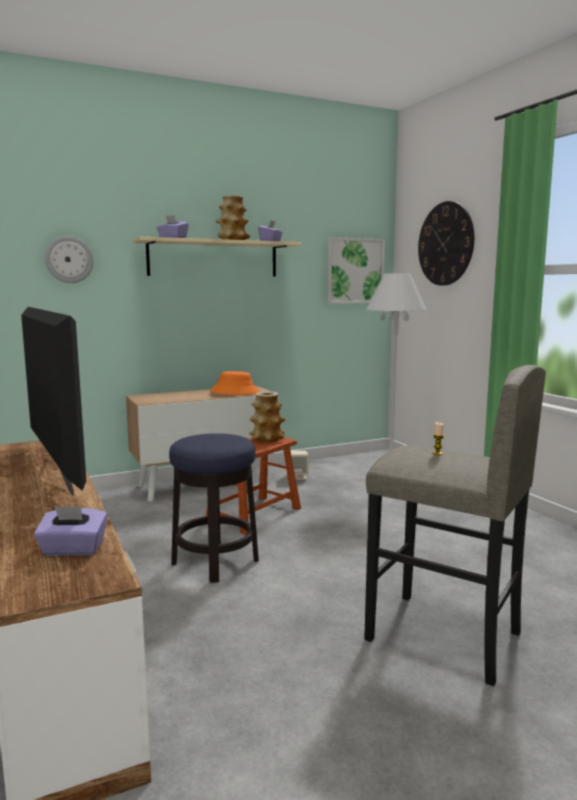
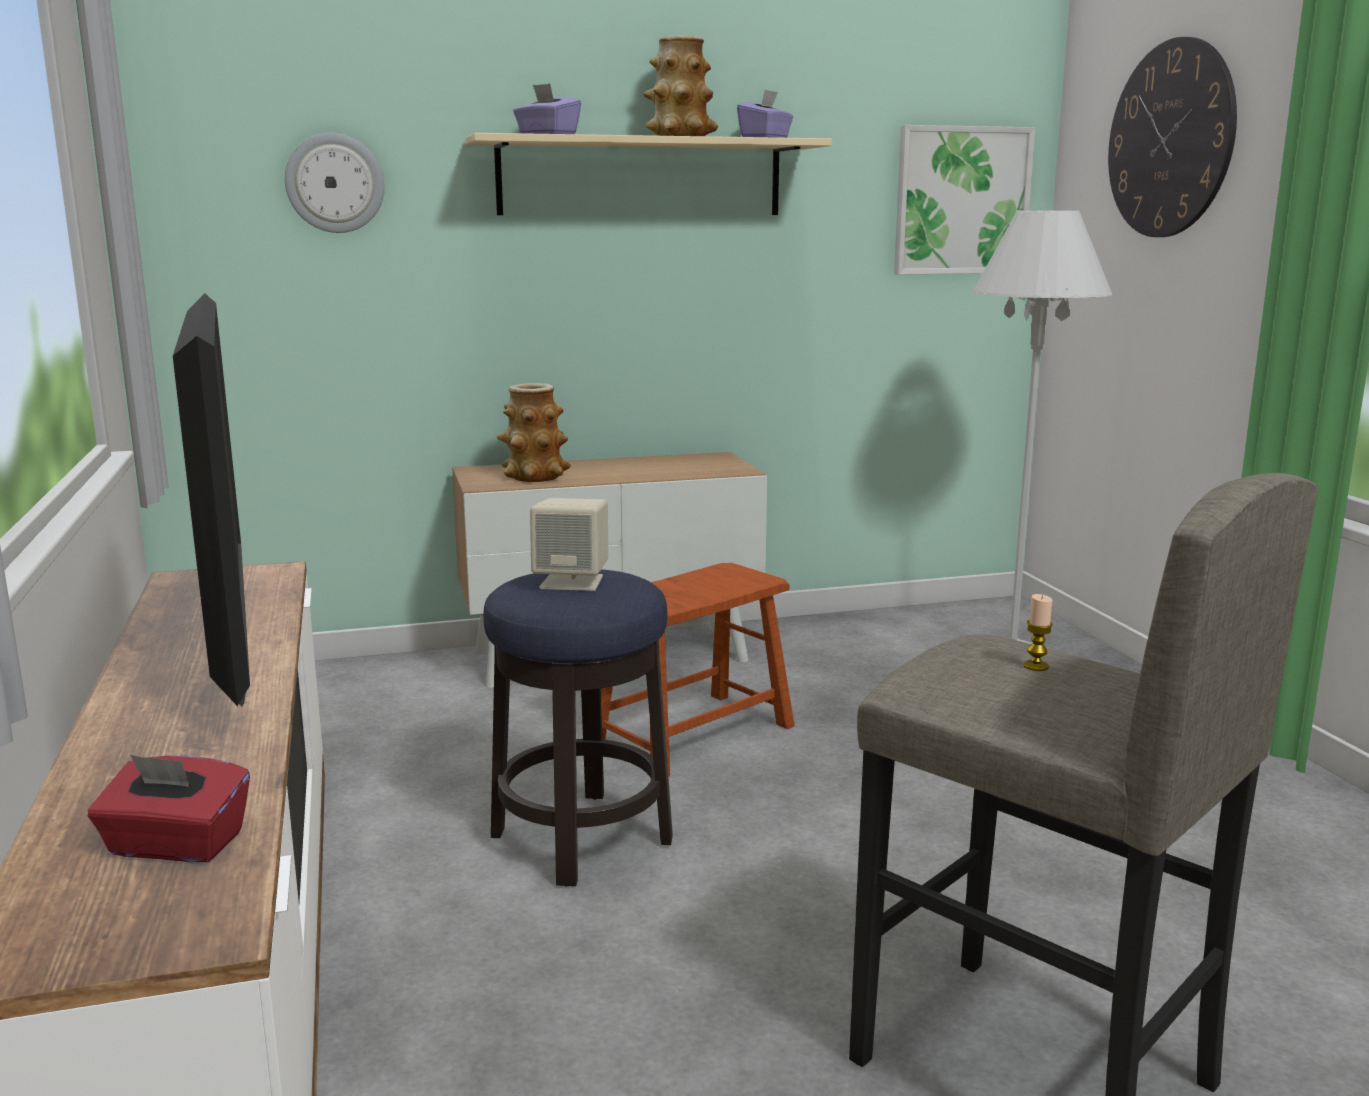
camera: 10 degrees right, 5 degrees up
purple tissue box [34,506,108,556] -> red tissue box [88,754,250,862]
orange hat [210,371,260,395] -> none
vase [249,392,285,442] -> vase moved to [497,383,571,482]
beige speaker [291,451,309,480] -> beige speaker moved to [530,498,608,591]

